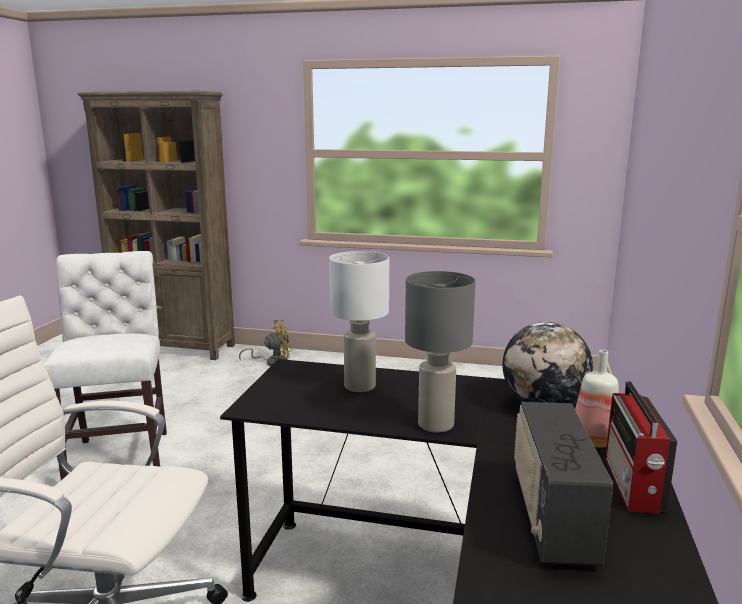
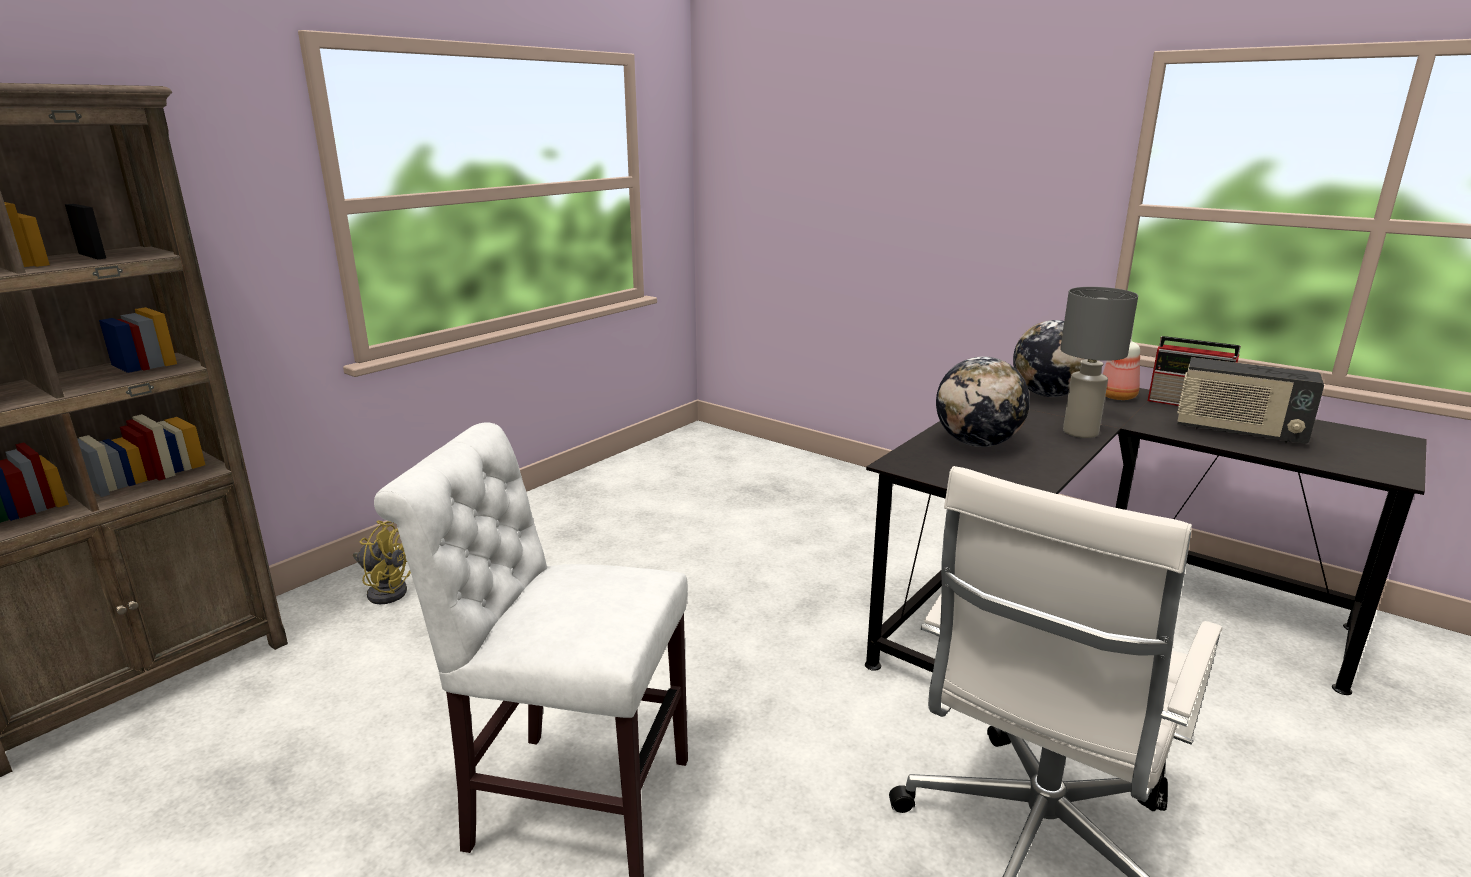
camera: 65 degrees left, 5 degrees up
yellow fan [239,320,293,366] -> yellow fan turned 105 degrees clockwise [353,521,411,604]
white table lamp [329,251,389,392] -> globe [936,357,1030,447]

